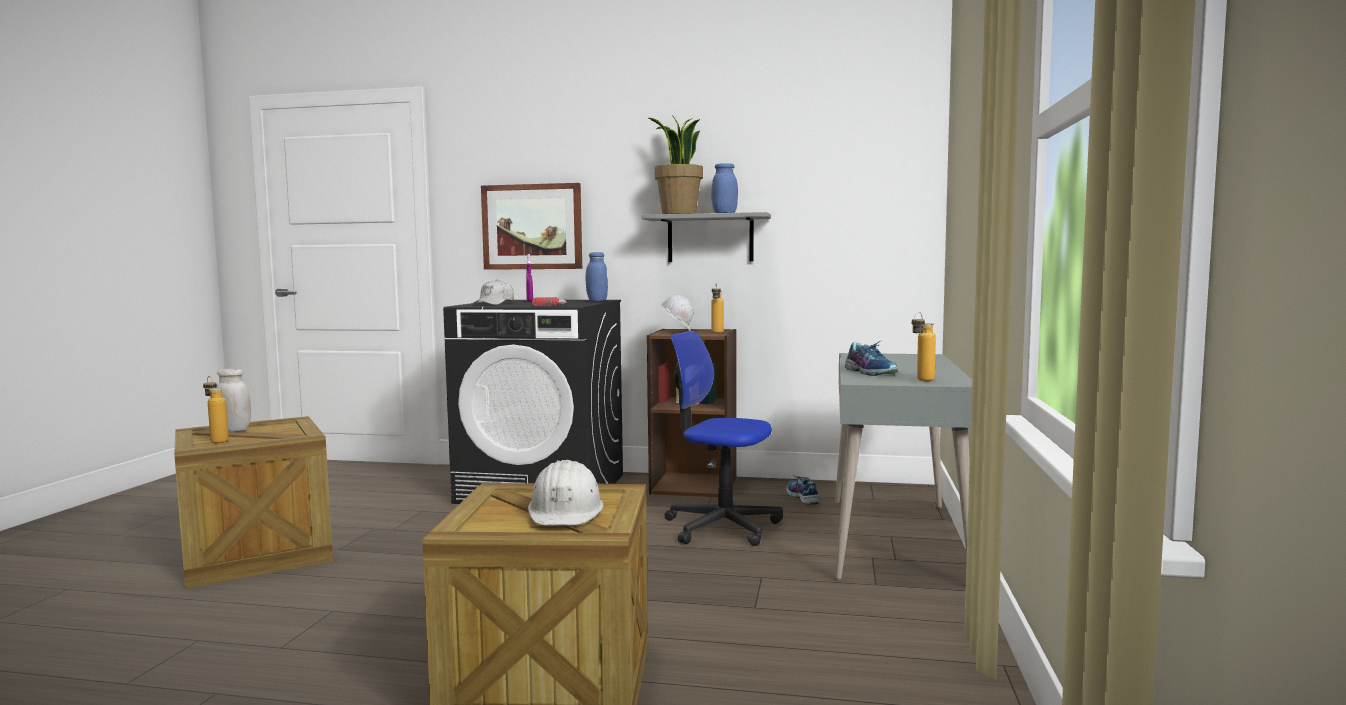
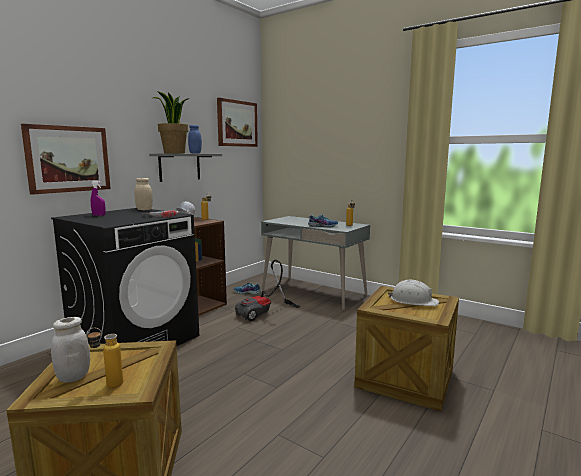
camera: 65 degrees left, 5 degrees up
white cap [472,280,514,305] -> none
blue jar [585,252,608,301] -> beige jar [135,178,153,210]
office chair [664,331,783,546] -> vacuum cleaner [235,260,300,321]
none -> picture [217,98,258,147]

